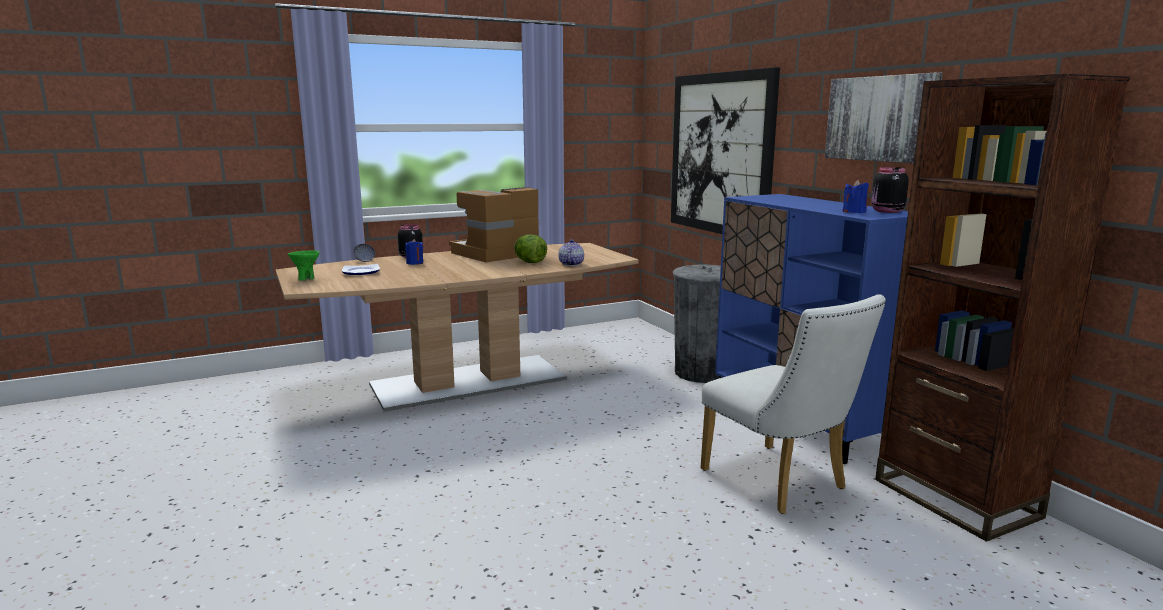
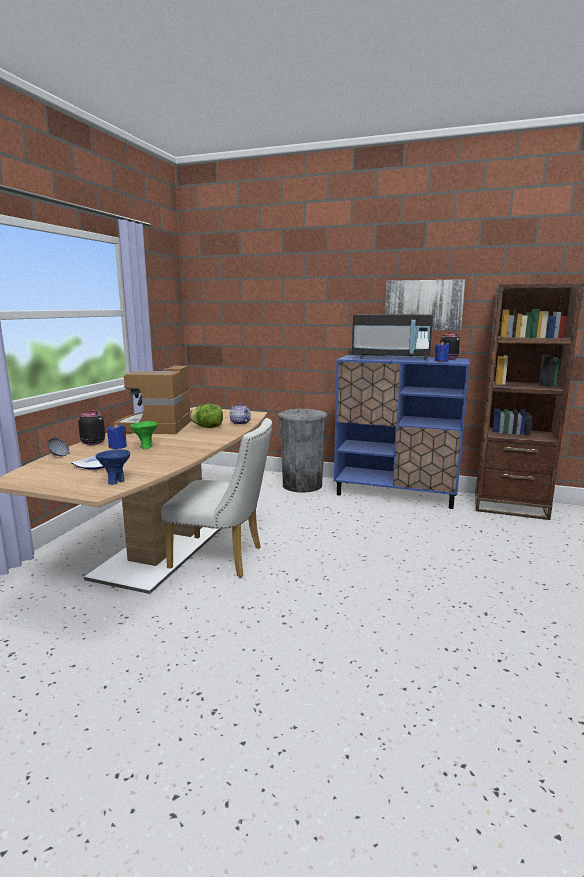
camera: 45 degrees left, 0 degrees up
green bowl [288,250,319,281] -> green bowl moved to [130,421,158,449]
picture [671,67,780,234] -> none
white chair [700,294,886,514] -> white chair moved to [161,418,272,578]
none -> blue bowl [96,449,130,485]
none -> black microwave [352,314,433,360]

